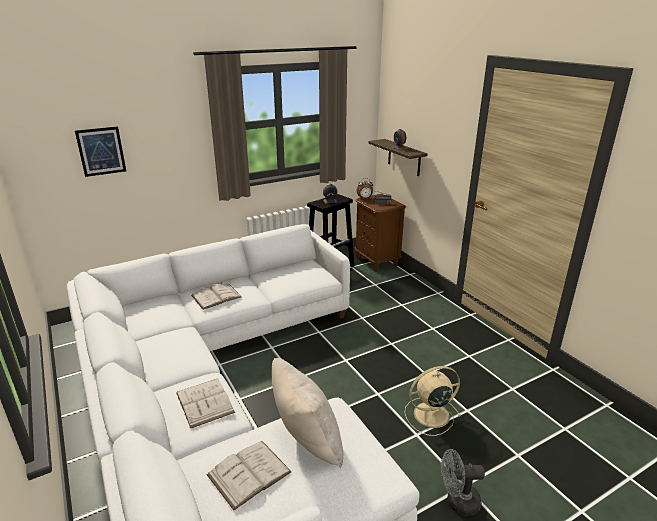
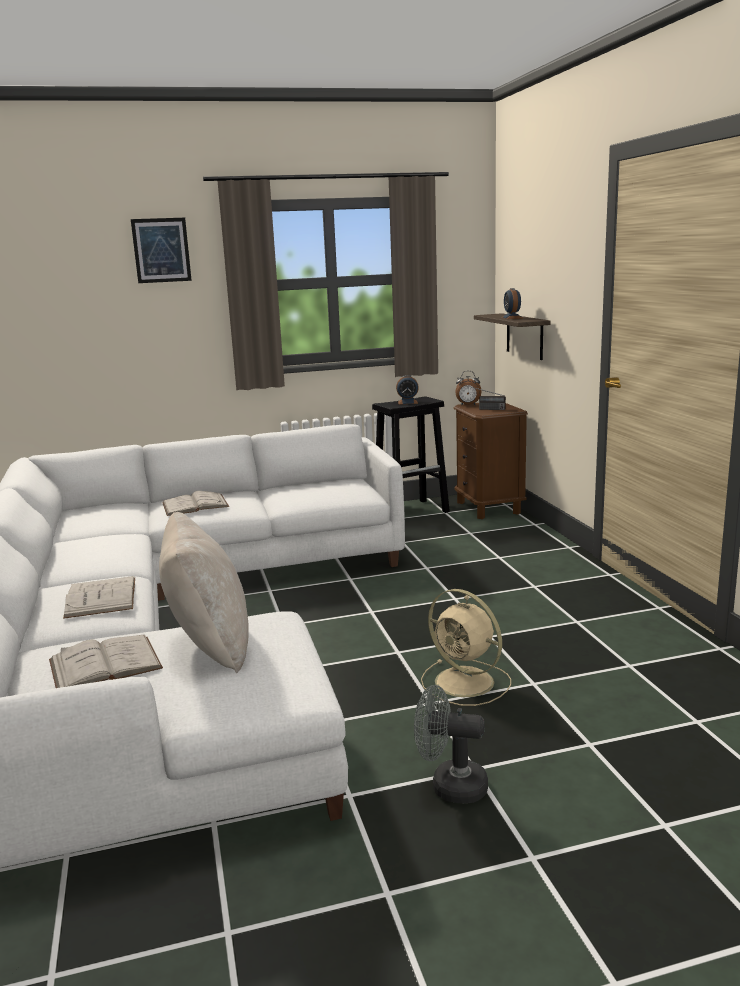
camera: 15 degrees right, 10 degrees down
picture [75,126,126,177] -> picture moved to [131,218,192,283]
beige fan [404,366,461,436] -> beige fan turned 135 degrees counterclockwise [421,589,511,706]

